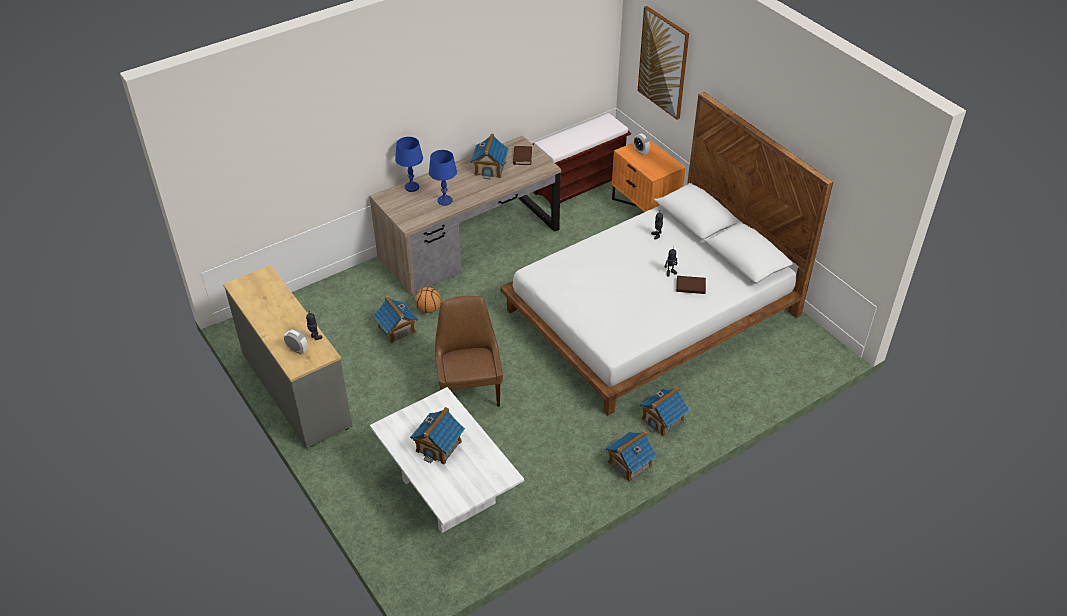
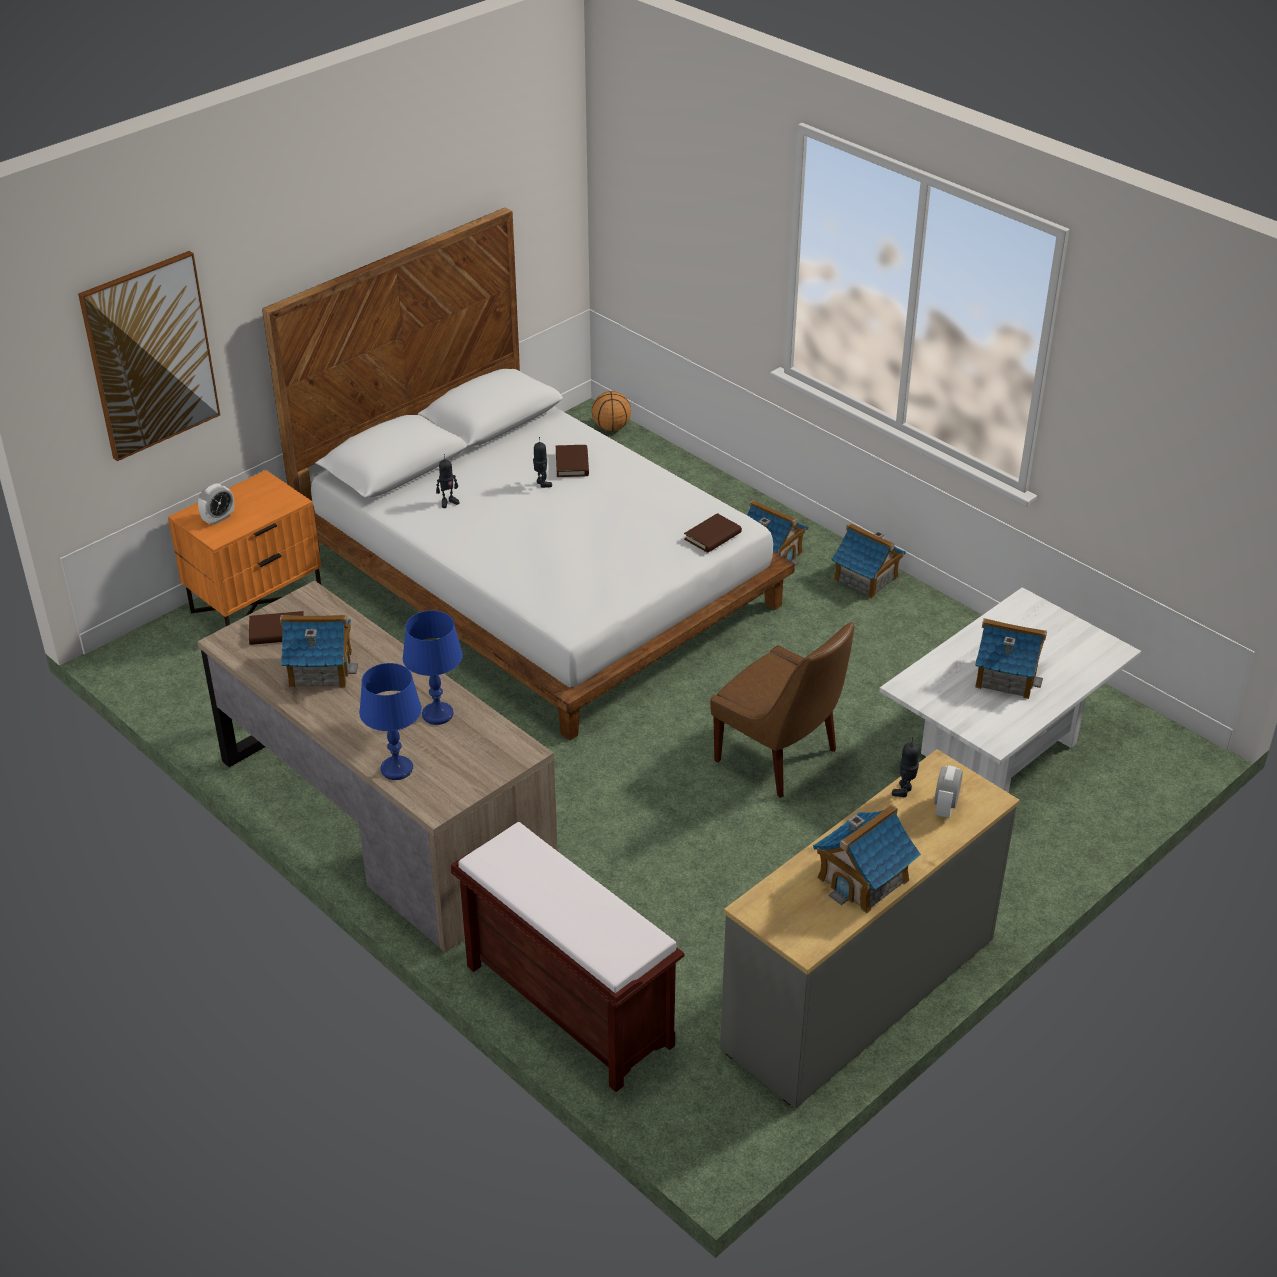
camera: 100 degrees left, 5 degrees down
toy house [373,296,418,343] -> toy house moved to [813,804,921,914]
basketball [415,287,441,313] -> basketball moved to [592,391,631,431]
brown chair [435,296,503,407] -> brown chair turned 120 degrees counterclockwise [710,622,854,798]
brown bench [533,113,631,205] -> brown bench moved to [451,822,685,1092]
none -> brown book [684,513,742,553]

